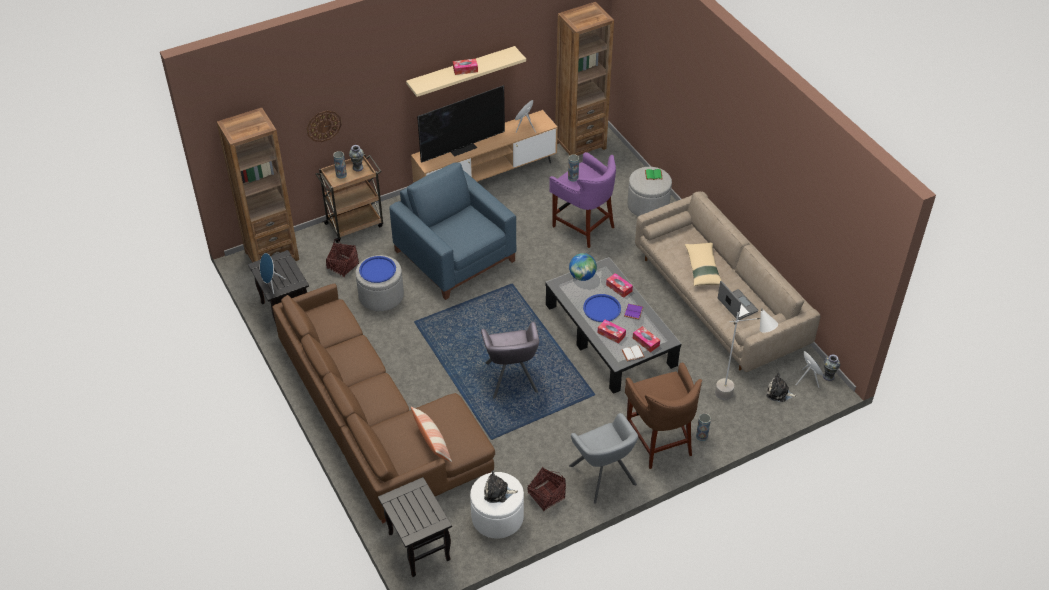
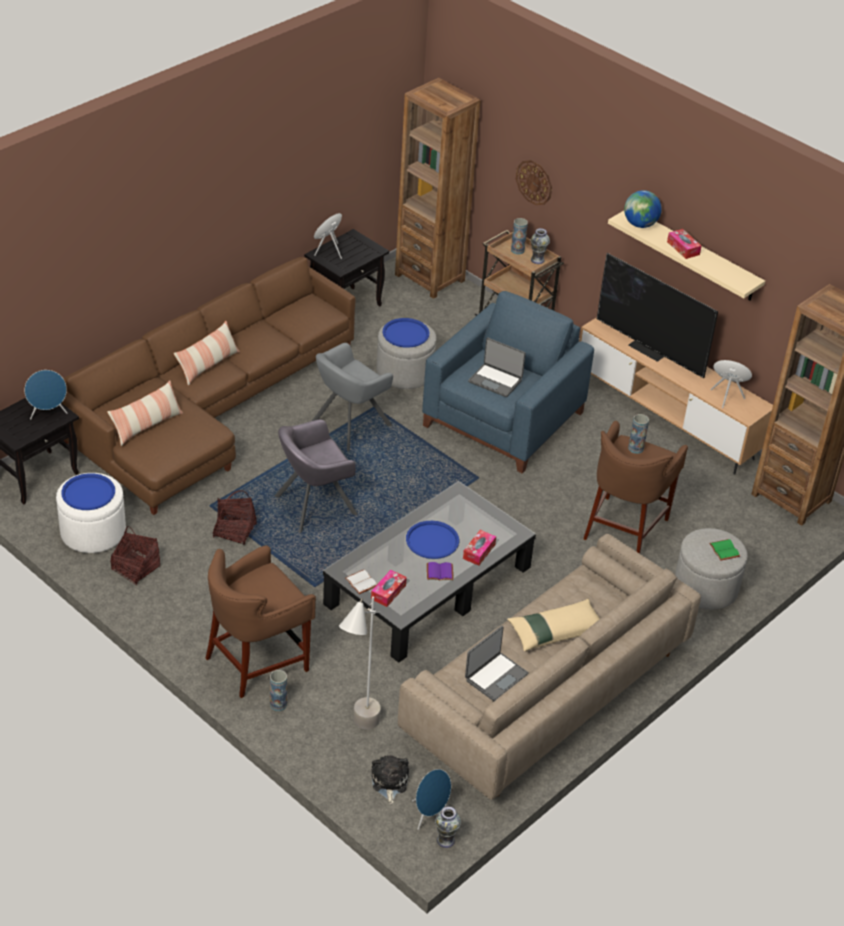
camera: 70 degrees right, 5 degrees down
basket [326,238,359,277] -> basket moved to [213,490,257,545]
plush toy [484,470,518,503] -> blue tray [61,473,115,510]
purple stool [549,152,616,248] -> brown stool [583,421,688,554]
globe [569,253,597,281] -> globe moved to [624,190,662,228]
grey armchair [569,413,638,504] -> grey armchair moved to [312,343,393,452]
tissue box [598,320,626,344] -> none
none -> blue speaker [25,370,67,420]
none -> pillow [173,321,240,385]
none -> laptop [468,337,526,397]

